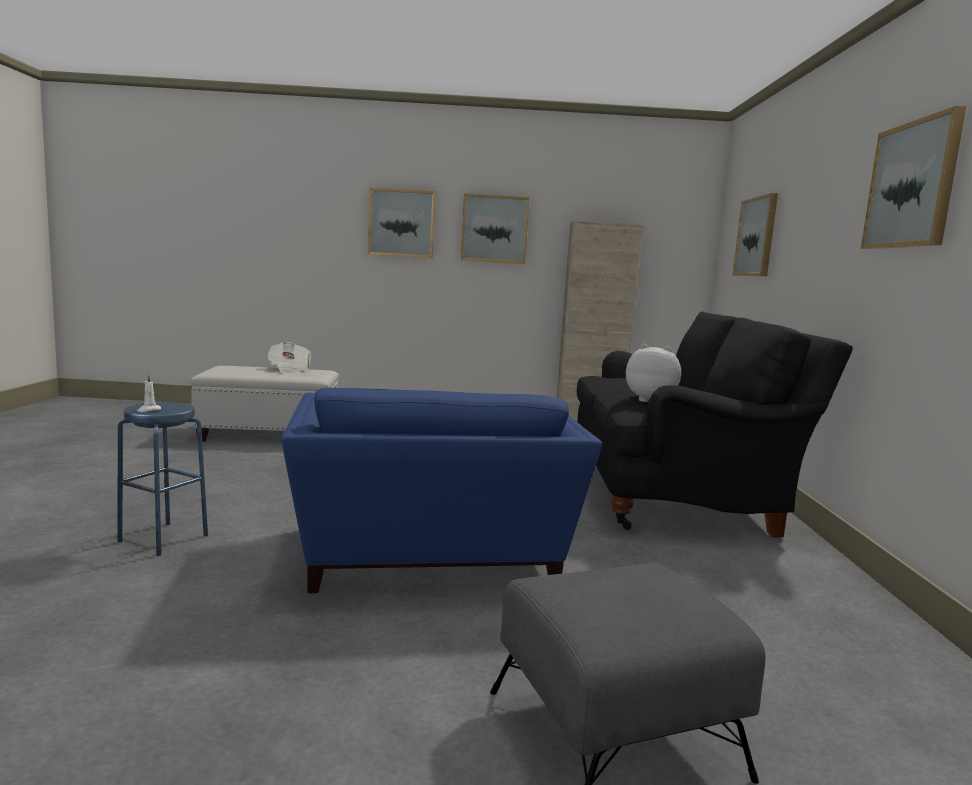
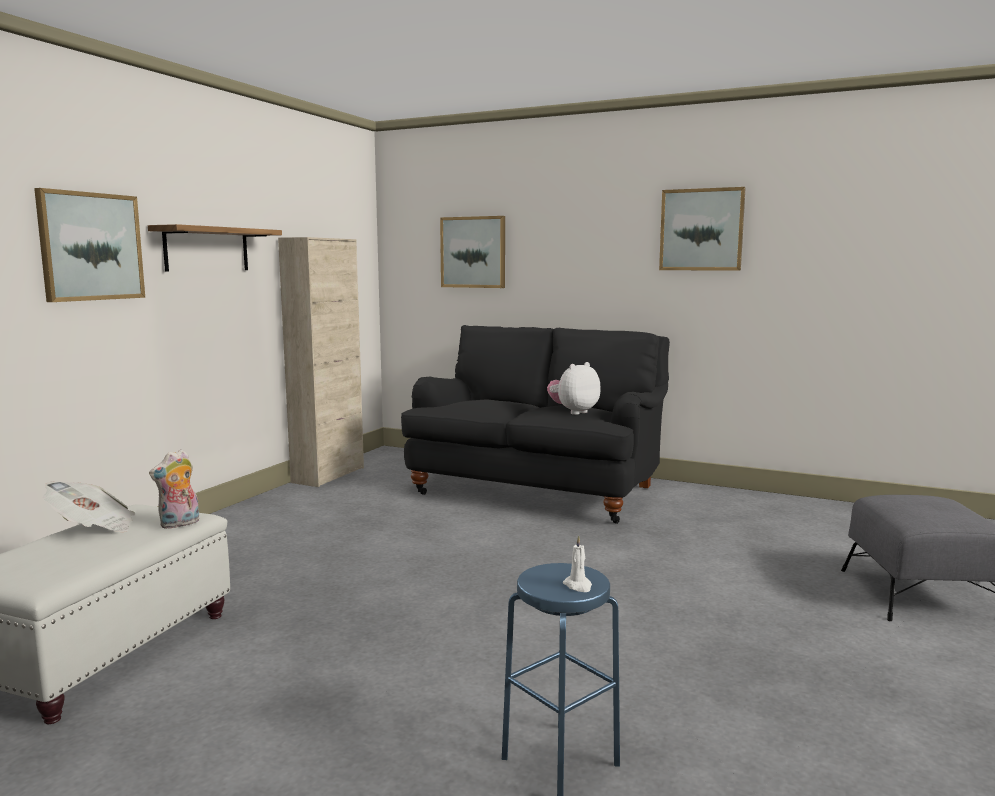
camera: 65 degrees left, 0 degrees up
blue armchair [282,388,602,593] -> none
picture [461,193,530,264] -> shelf [148,224,282,271]
none -> plush toy [149,450,199,529]

